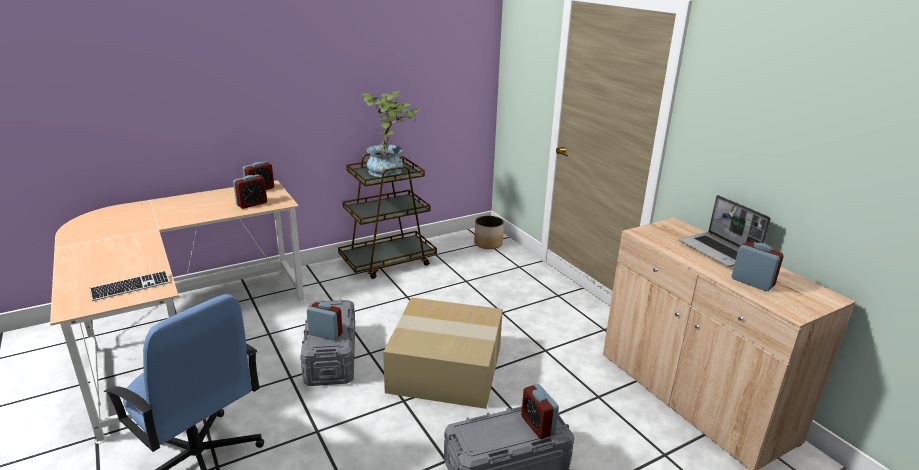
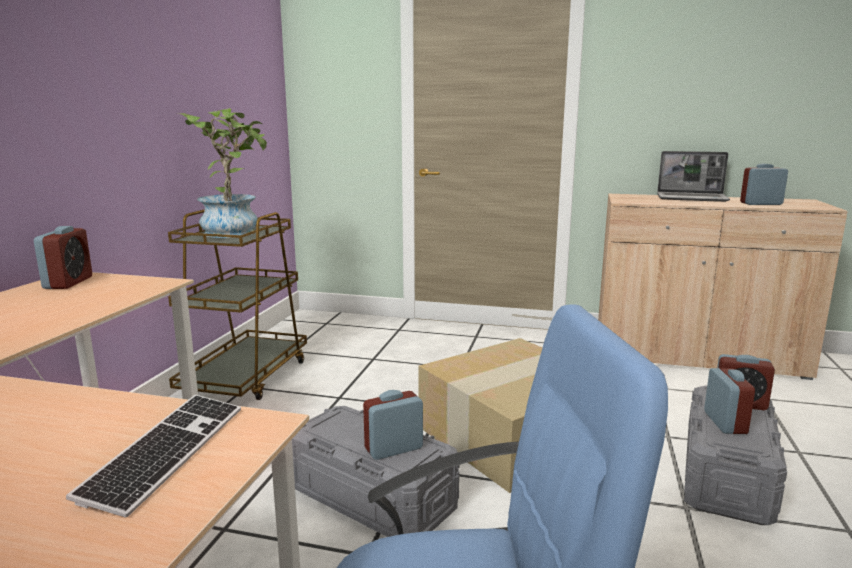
camera: 45 degrees left, 10 degrees down
alarm clock [233,174,267,209] -> alarm clock moved to [704,368,755,434]
planter [474,216,504,249] -> none

